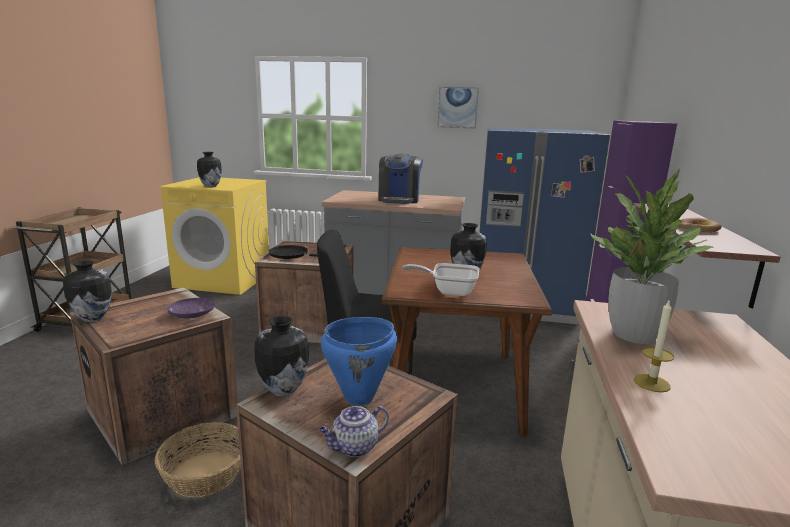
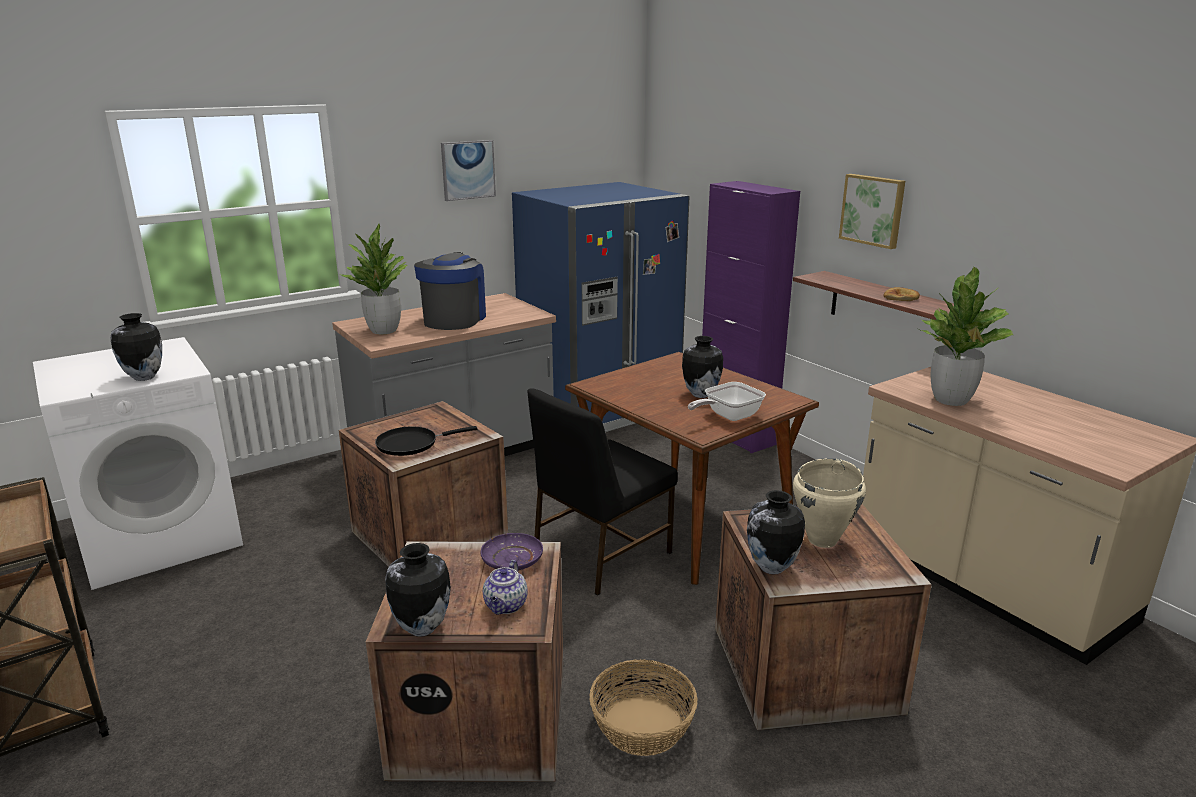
camera: 45 degrees left, 5 degrees up
yellow washing machine [160,178,269,295] -> white washing machine [33,337,243,590]
teapot [319,406,389,457] -> teapot moved to [483,560,528,615]
blue cooking pot [321,317,397,405] -> beige cooking pot [793,458,866,548]
coffee machine [379,153,423,204] -> coffee machine turned 135 degrees counterclockwise [414,252,486,330]
candle [634,301,674,392] -> none
none -> potted plant [340,222,407,334]
none -> picture [839,174,905,249]

